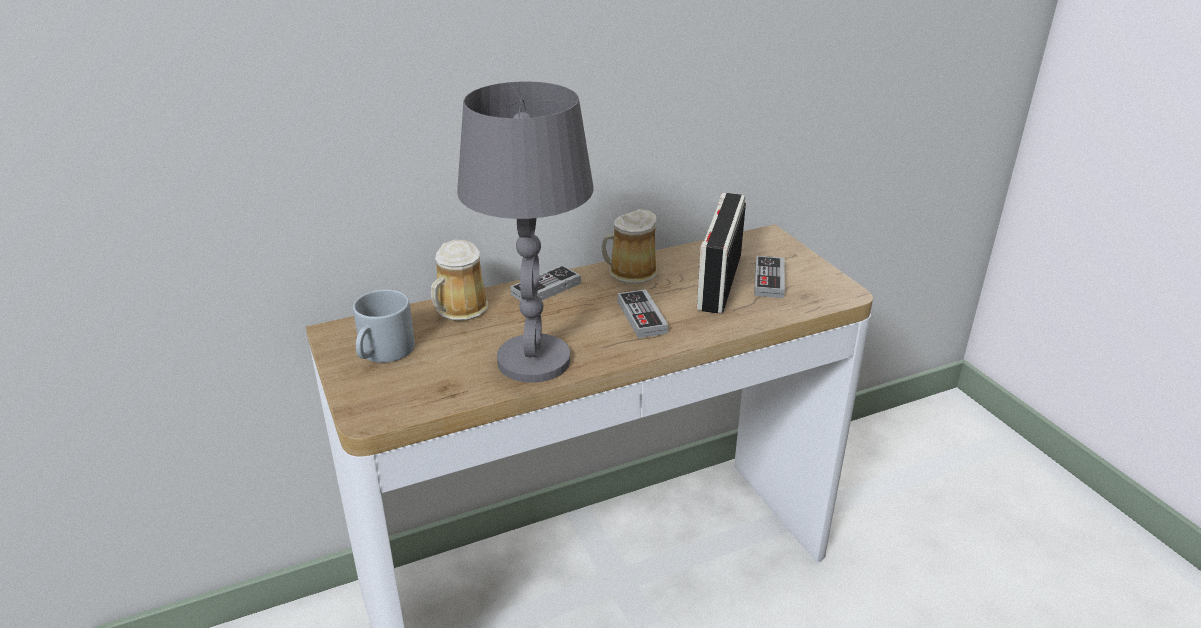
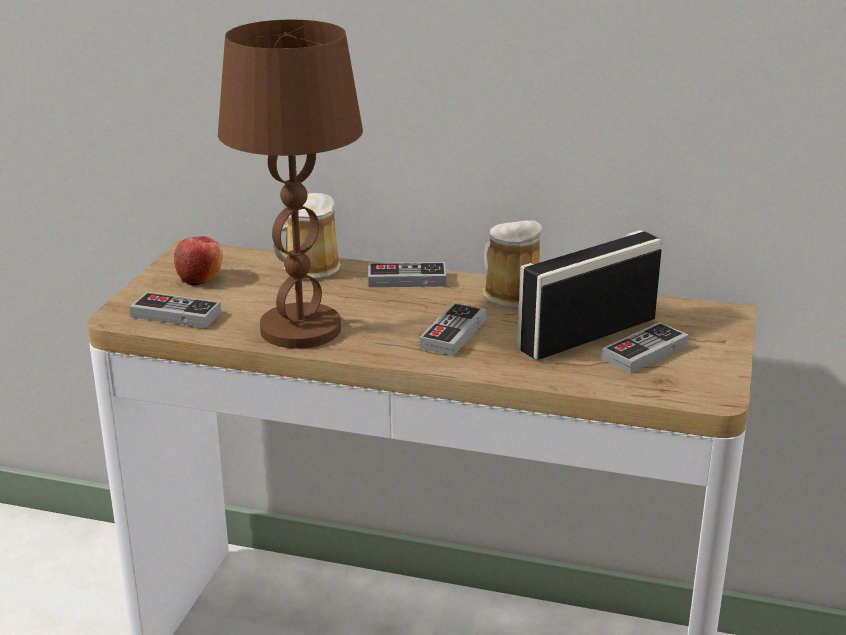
camera: 40 degrees right, 5 degrees down
grey mug [353,290,415,363] -> apple [174,236,223,285]
grey table lamp [457,82,593,383] -> brown table lamp [218,20,363,349]
none -> game controller [130,292,221,328]

